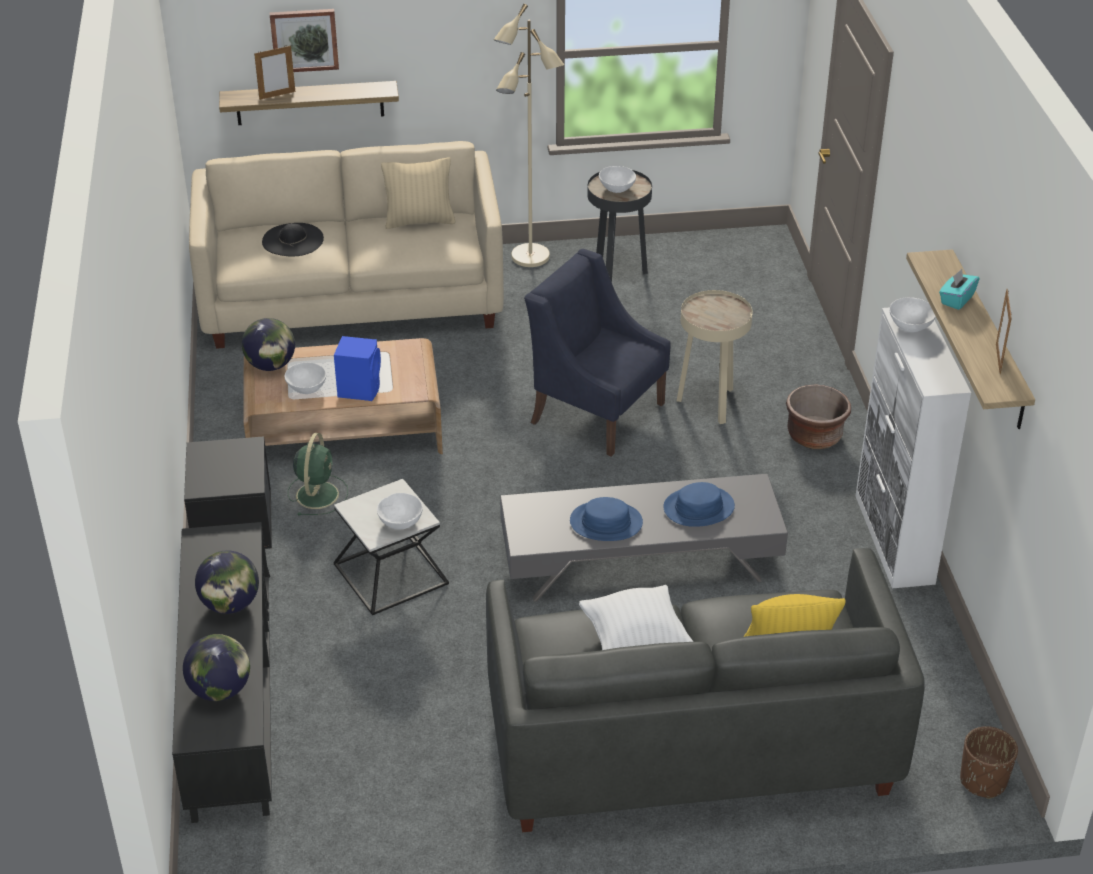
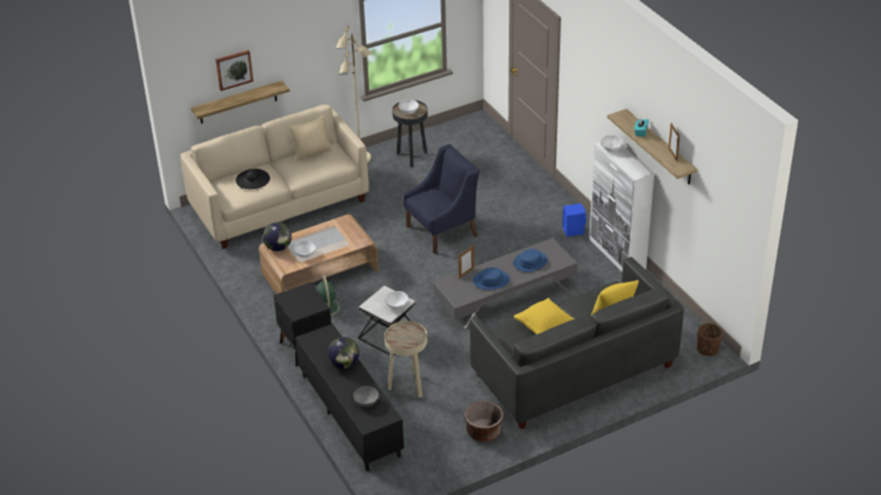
camera: 20 degrees left, 0 degrees up
globe [183,634,250,701] -> grey bowl [353,386,379,407]
picture frame [254,45,295,100] -> picture frame moved to [458,245,474,279]
blue speaker [334,336,381,401] -> blue speaker moved to [562,203,586,237]
blue armchair [524,249,671,456] -> blue armchair turned 135 degrees clockwise [403,144,480,254]
white pillow [579,585,693,650] -> yellow pillow [514,298,574,334]
beige side table [677,290,753,424] -> beige side table moved to [384,321,427,398]
brown planter [786,385,851,449] -> brown planter moved to [464,401,504,442]

